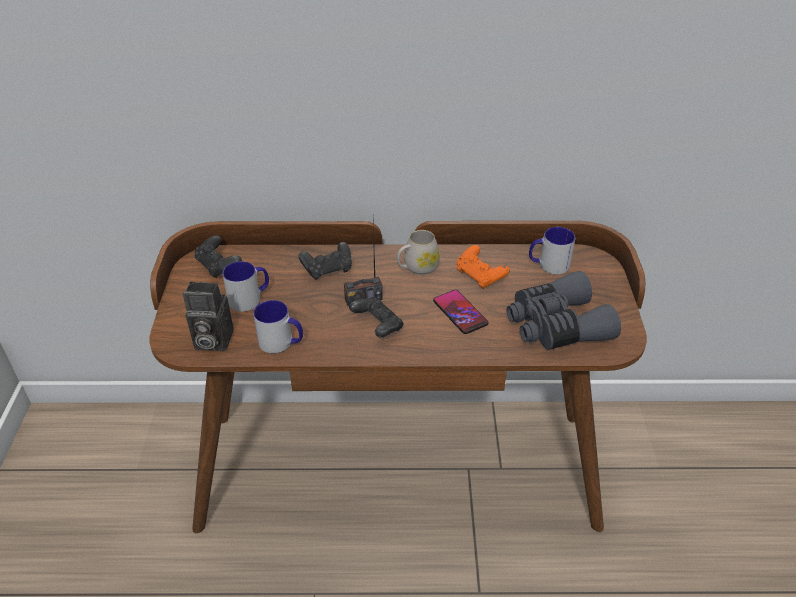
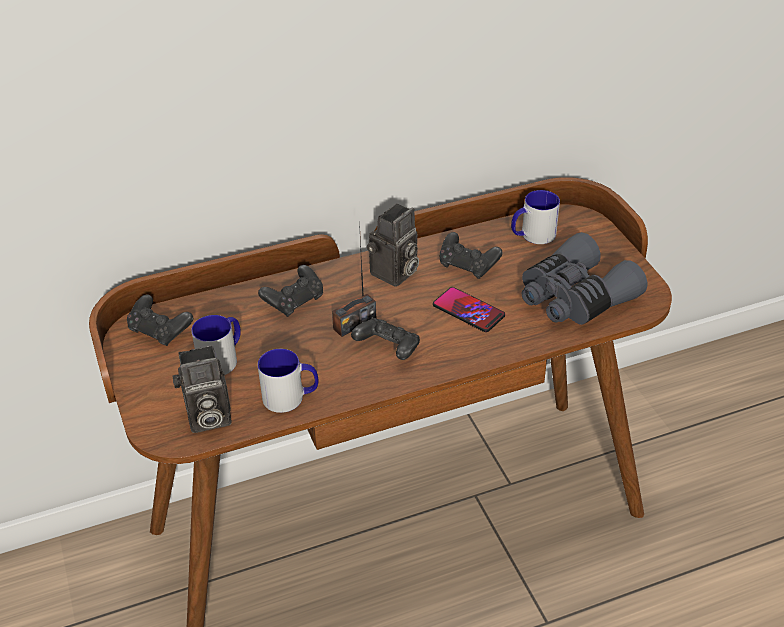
camera: 20 degrees left, 0 degrees up
white mug [397,230,440,275] -> camera [367,203,419,287]
orange game controller [456,245,510,289] -> black game controller [440,232,503,279]

